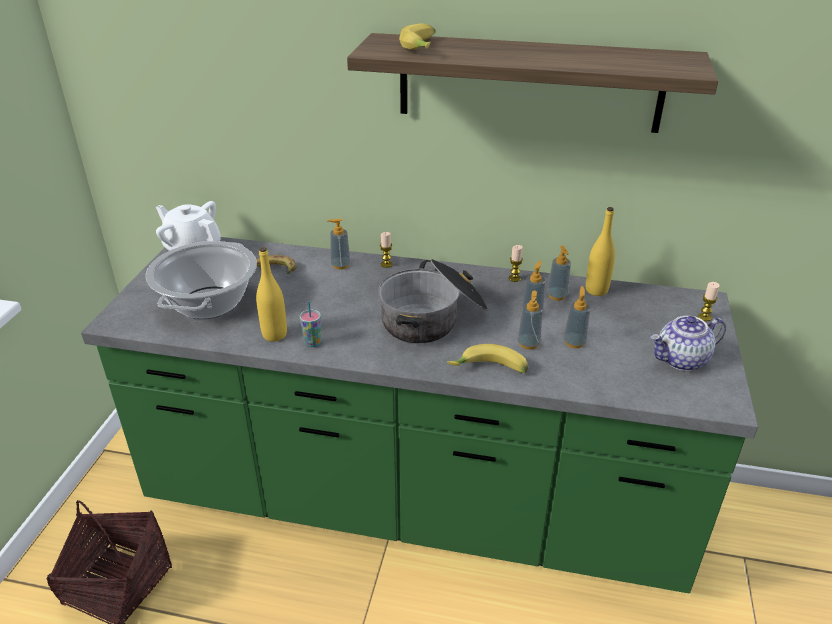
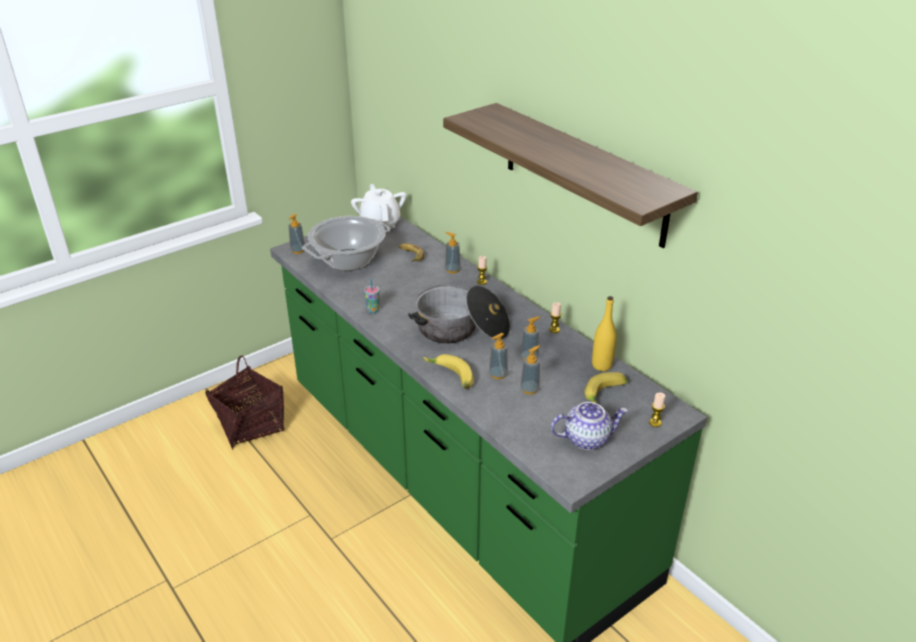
camera: 40 degrees right, 0 degrees up
yellow bottle [256,247,287,342] -> none
banana [399,23,435,50] -> banana moved to [584,372,628,403]
soap dispenser [547,246,571,301] -> soap dispenser moved to [289,214,306,254]
teapot [650,316,726,371] -> teapot turned 150 degrees clockwise [551,402,628,450]

